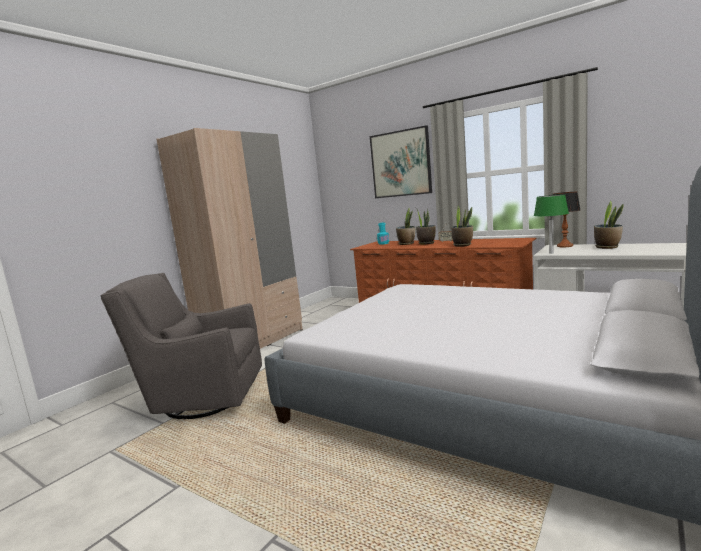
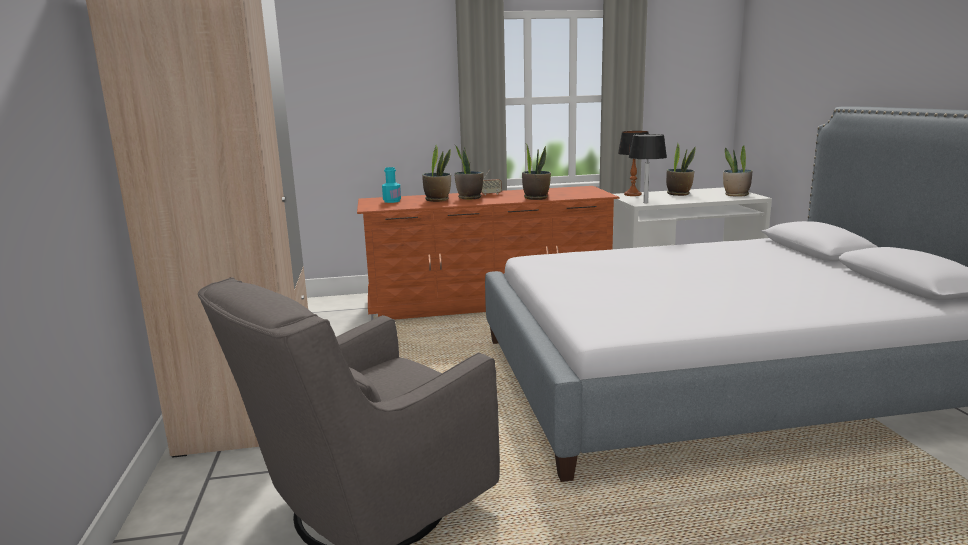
camera: 45 degrees left, 5 degrees up
picture [370,125,432,198] -> none
green table lamp [534,194,569,254] -> black table lamp [628,134,667,203]
none -> potted plant [723,145,752,197]

